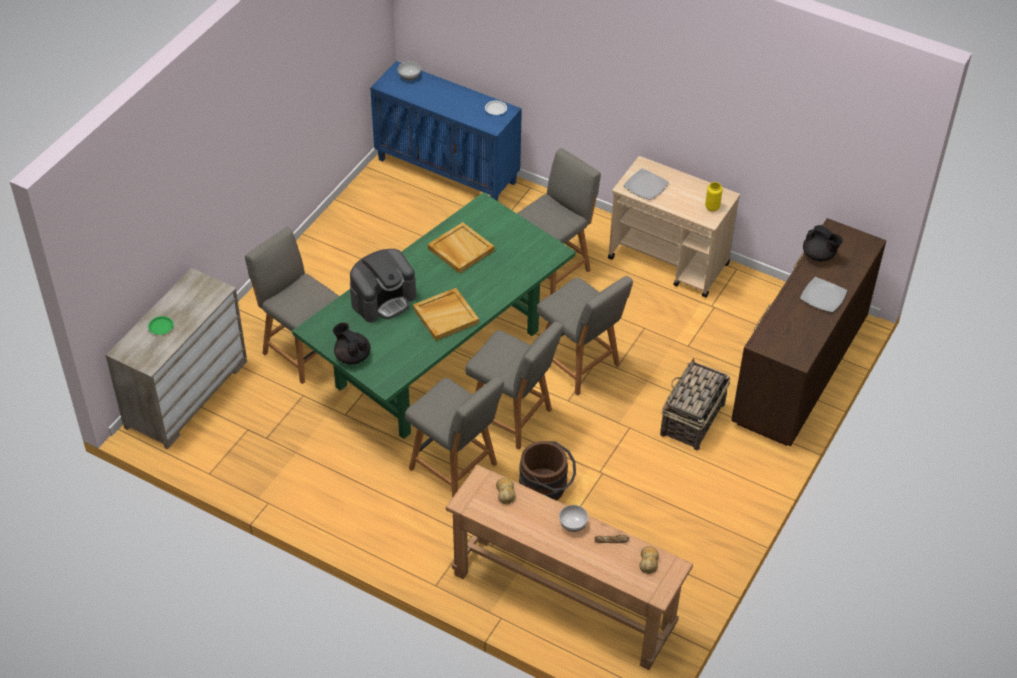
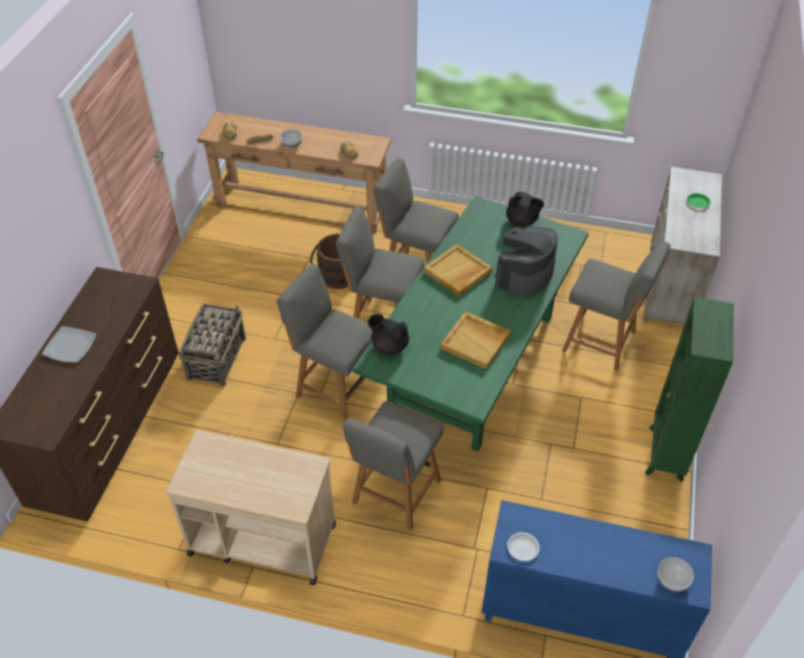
camera: 165 degrees right, 0 degrees up
plate [623,168,669,200] -> none
yellow vase [705,182,723,212] -> none
black teapot [803,225,843,261] -> black teapot moved to [368,314,409,355]
none -> green bookcase [645,297,734,482]

